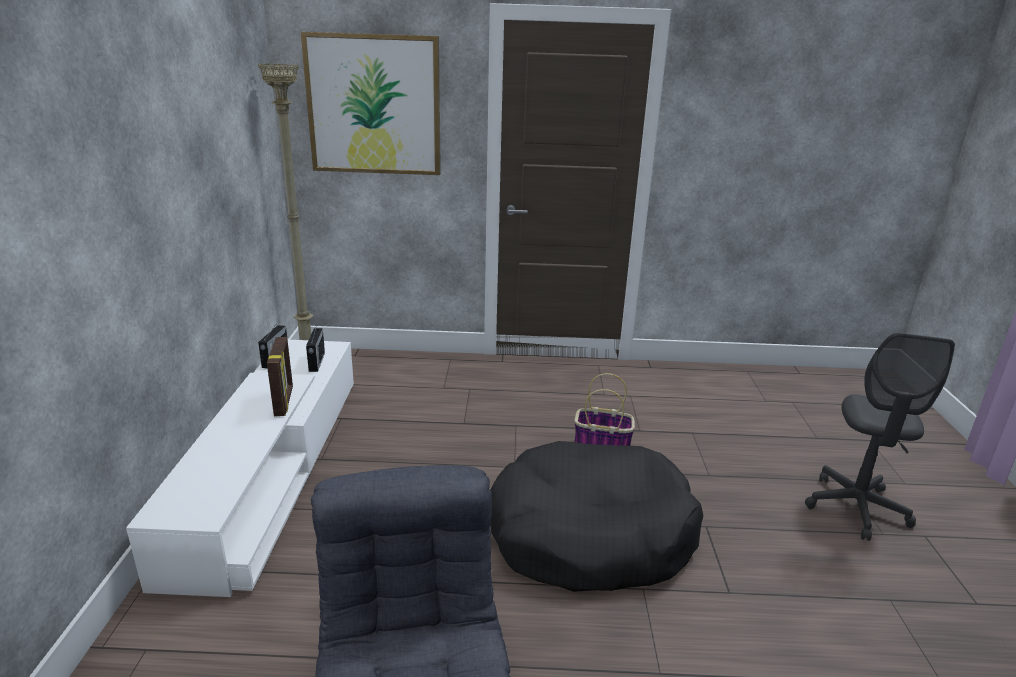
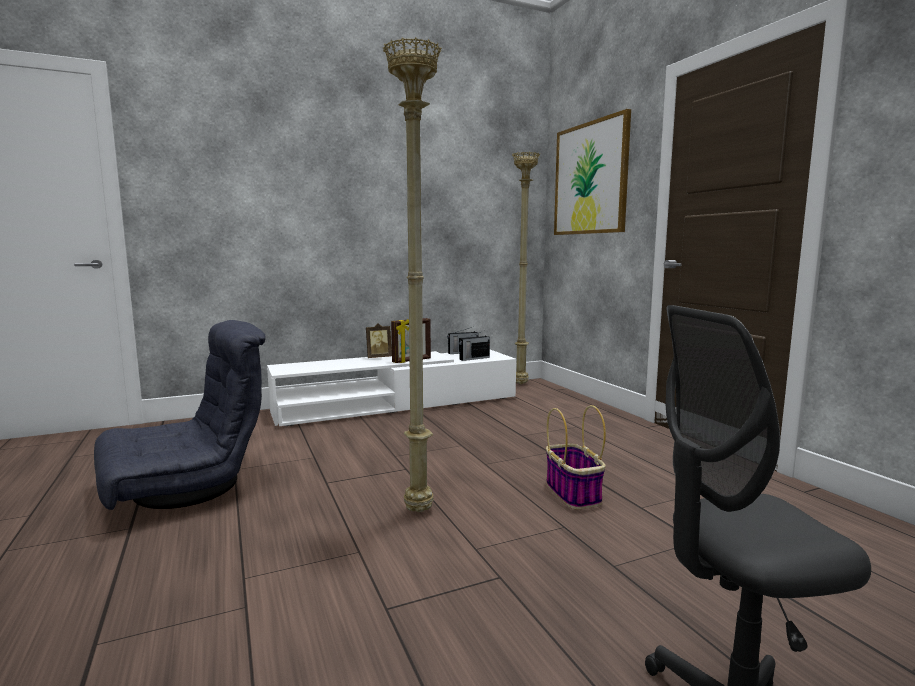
camera: 65 degrees right, 15 degrees down
black dog bed [490,441,703,592] -> beige floor lamp [383,37,442,512]
none -> picture frame [366,323,392,358]

